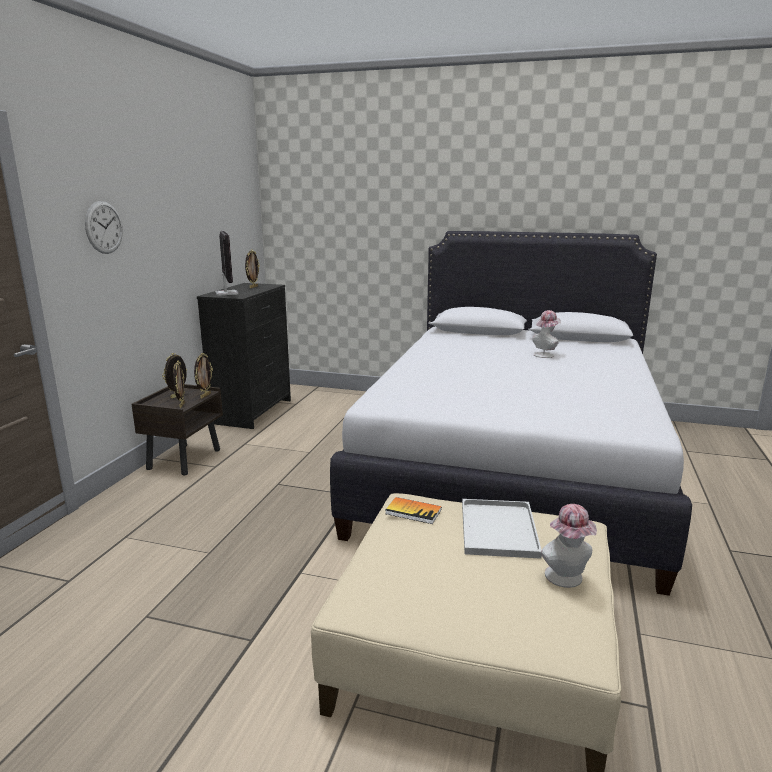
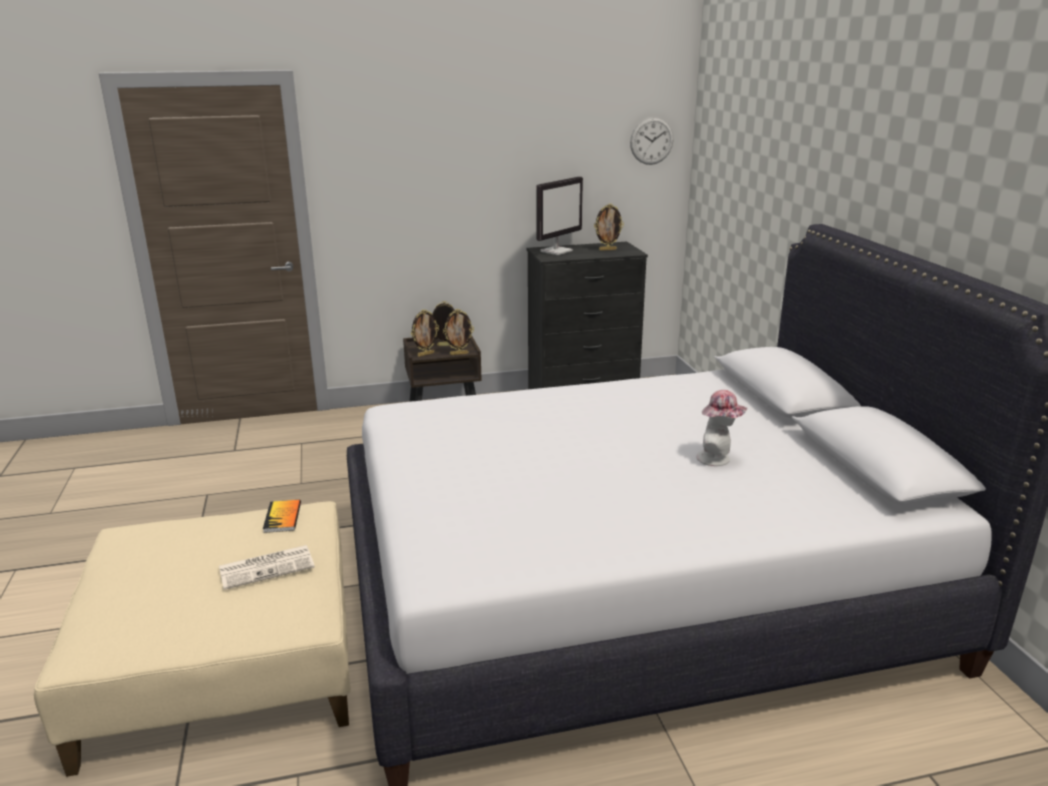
camera: 60 degrees right, 5 degrees up
wall clock [85,201,123,254] -> wall clock moved to [630,117,674,165]
white tray [462,499,542,559] -> newspaper [219,545,315,590]
hat [541,504,597,588] -> none

